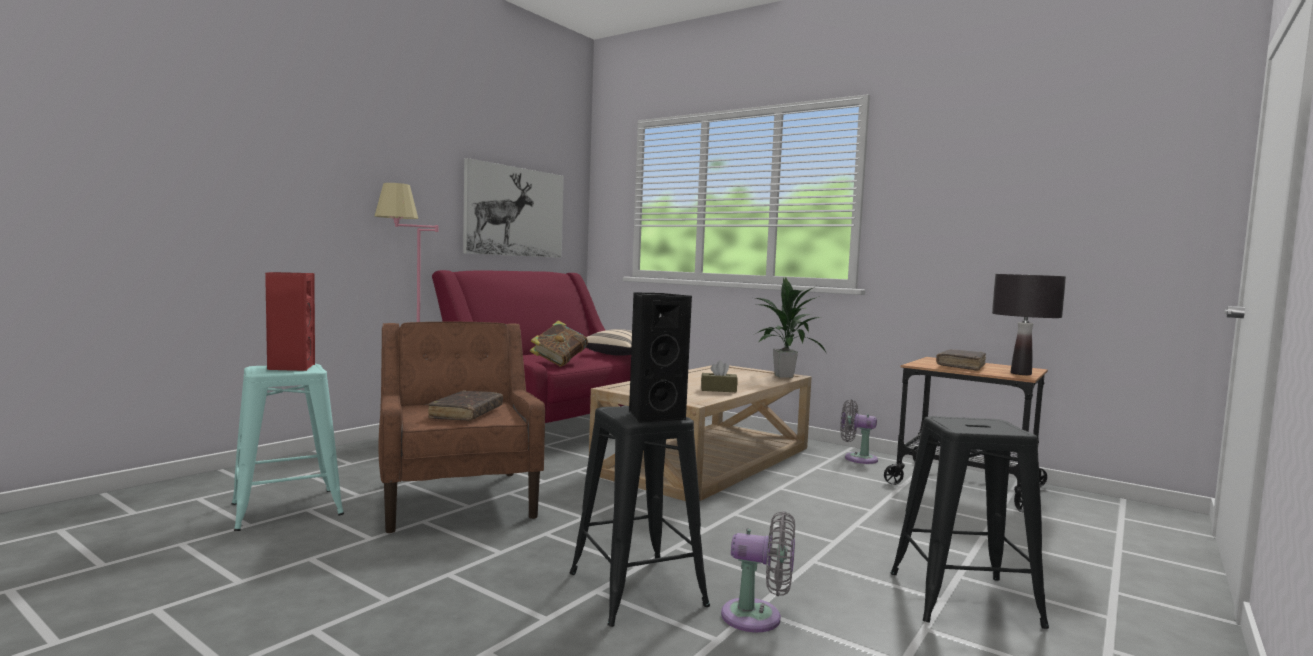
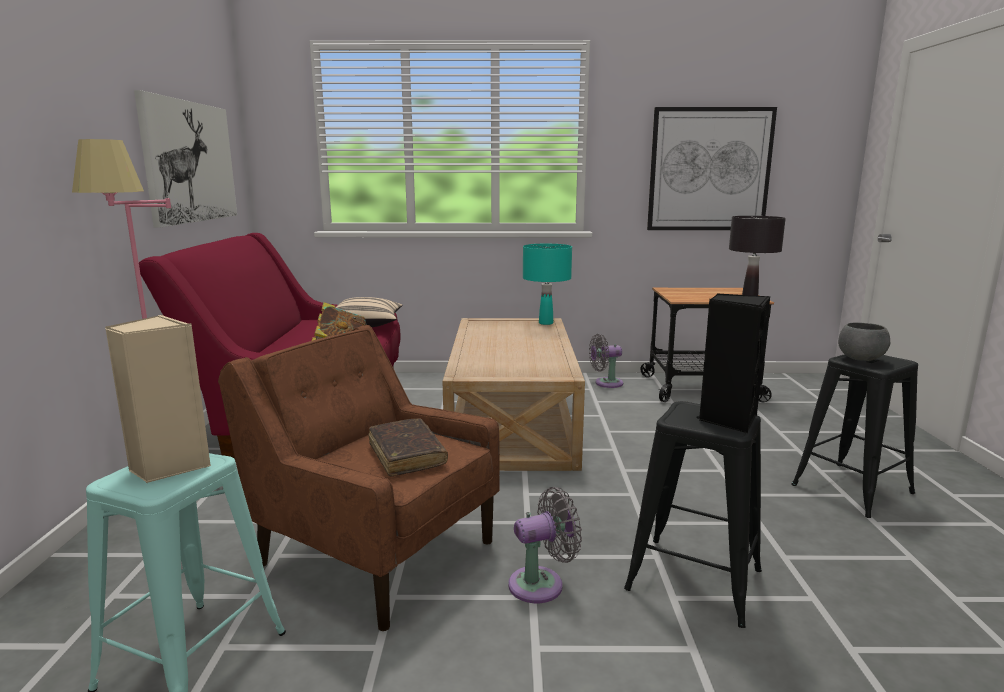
camera: 35 degrees left, 10 degrees up
red speaker [265,272,315,371] -> beige speaker [105,315,211,483]
brown tissue box [701,361,738,392] -> none
grey fan [721,511,795,632] -> grey fan moved to [508,487,582,603]
potted plant [756,278,827,378] -> turquoise table lamp [523,244,572,325]
brown book [936,349,986,371] -> none
none -> picture [647,107,777,230]
none -> grey bowl [838,323,890,361]

